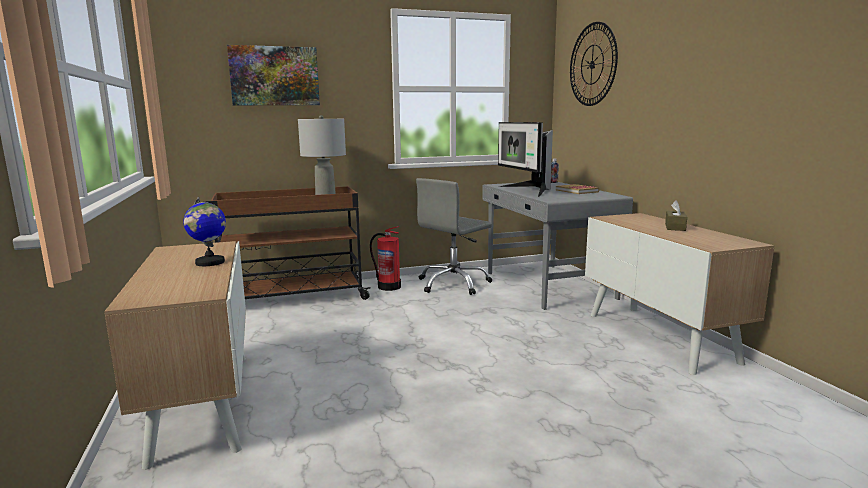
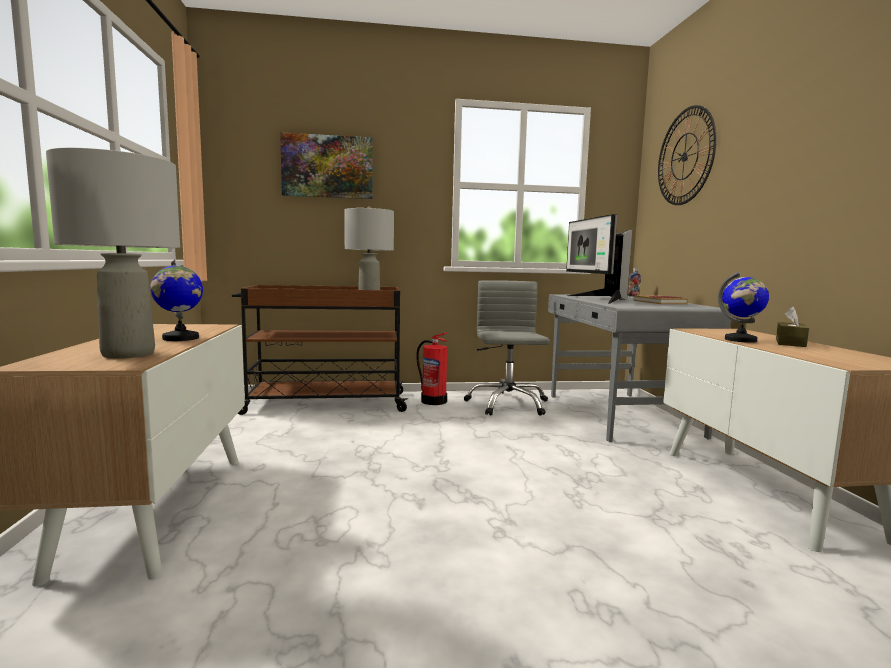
camera: 10 degrees right, 5 degrees down
grey office chair [416,178,492,295] -> grey office chair turned 120 degrees clockwise [464,280,550,416]
none -> grey table lamp [46,148,180,359]
none -> globe [718,272,769,343]

